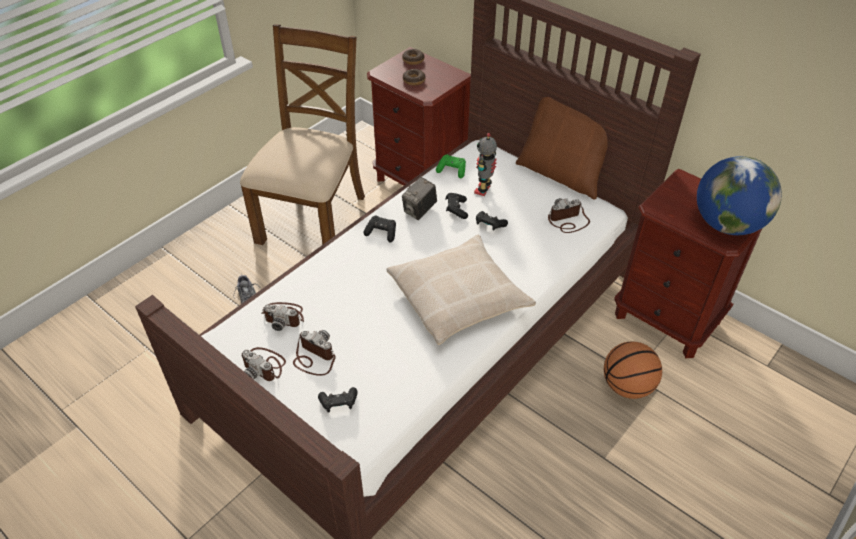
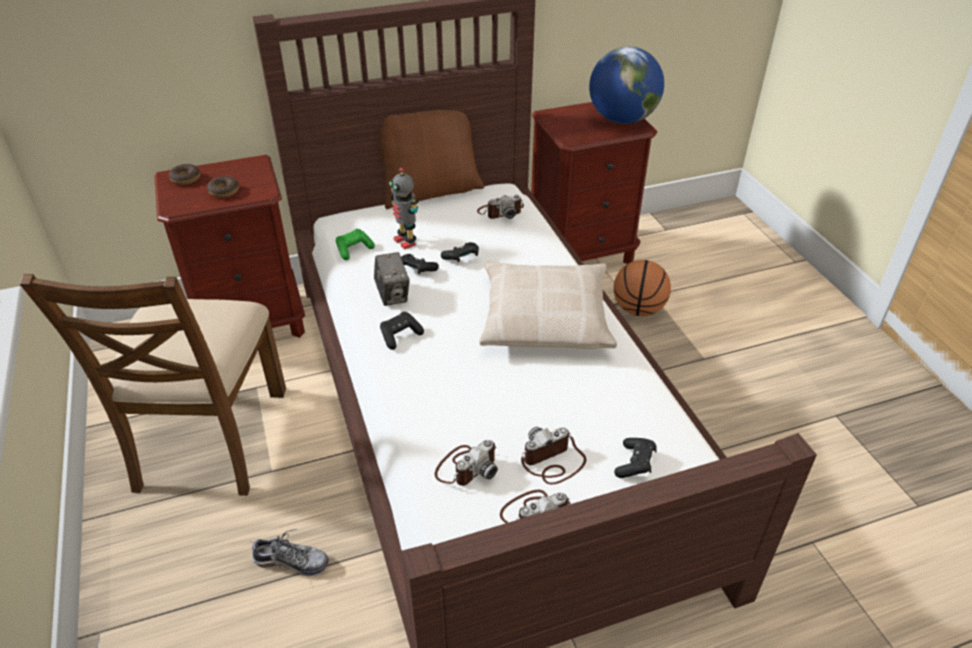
camera: 60 degrees left, 5 degrees down
brown chair [240,24,365,245] -> brown chair turned 135 degrees counterclockwise [19,274,286,496]
camera [548,198,590,233] -> camera turned 120 degrees counterclockwise [477,194,524,219]

